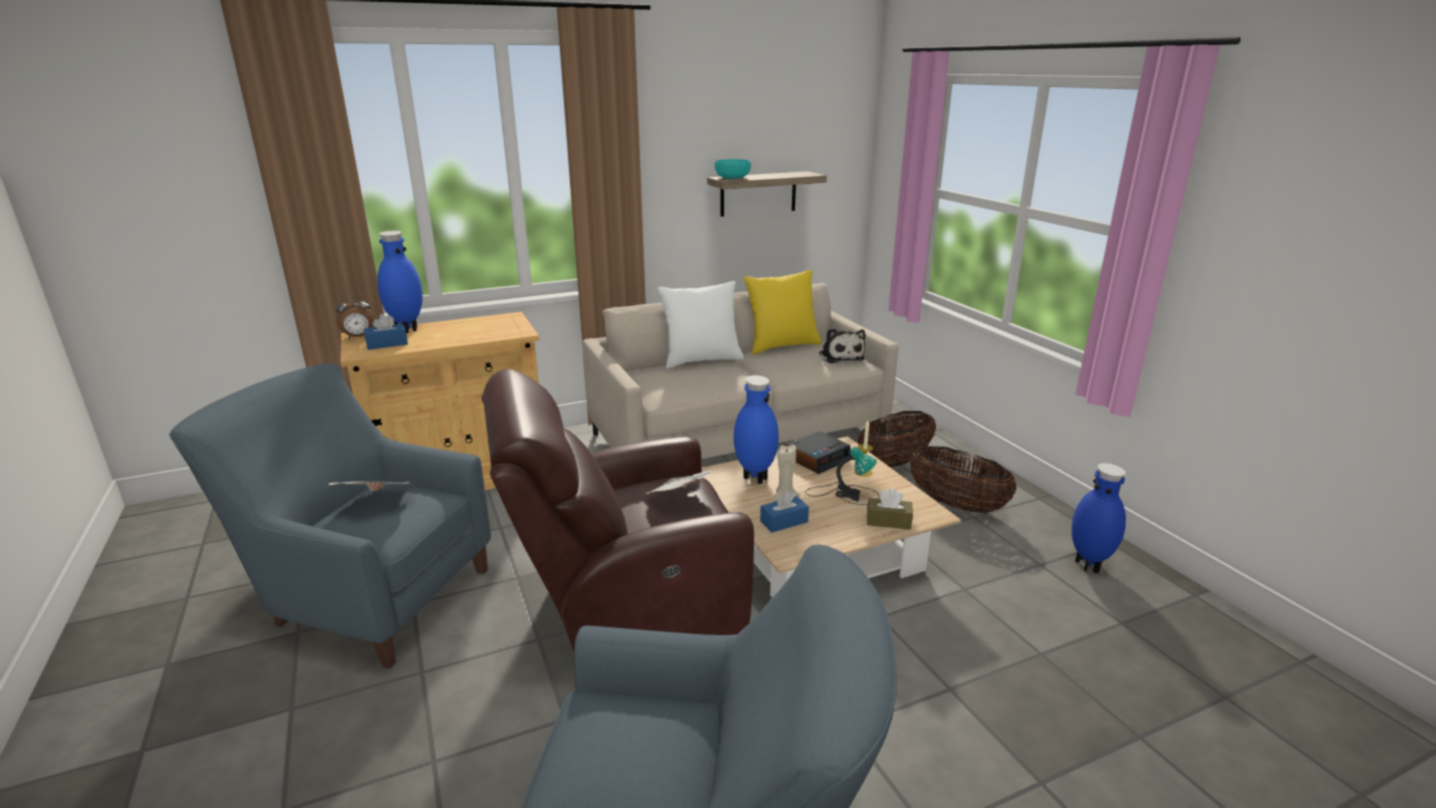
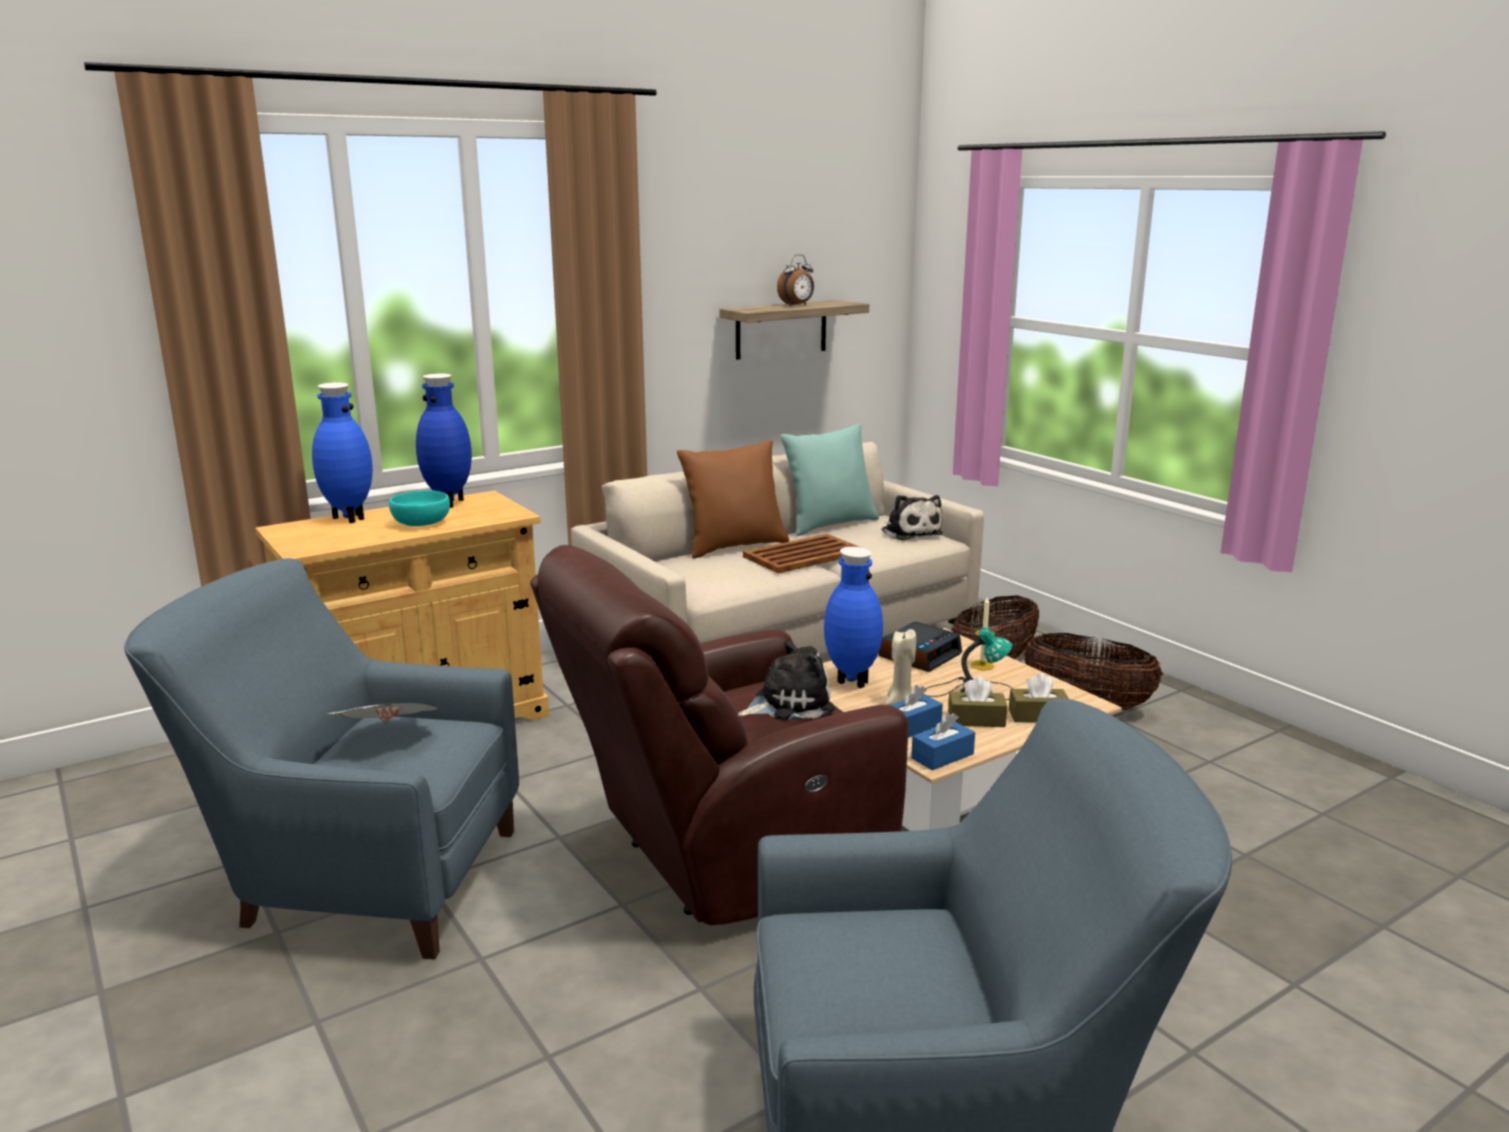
camera: 10 degrees left, 5 degrees down
alarm clock [336,293,374,339] -> alarm clock moved to [777,254,814,306]
blue tissue box [364,314,408,350] -> blue tissue box moved to [911,712,975,770]
newspaper [645,468,717,494] -> plush toy [738,640,835,720]
white pillow [658,281,744,369] -> brown pillow [677,440,789,559]
turquoise bowl [715,159,751,179] -> turquoise bowl moved to [389,490,450,526]
yellow pillow [744,270,822,355] -> turquoise pillow [780,424,879,536]
blue vase [1072,463,1126,573] -> blue vase moved to [416,373,472,508]
none -> brown tray [743,534,859,573]
none -> brown tissue box [948,677,1007,727]

